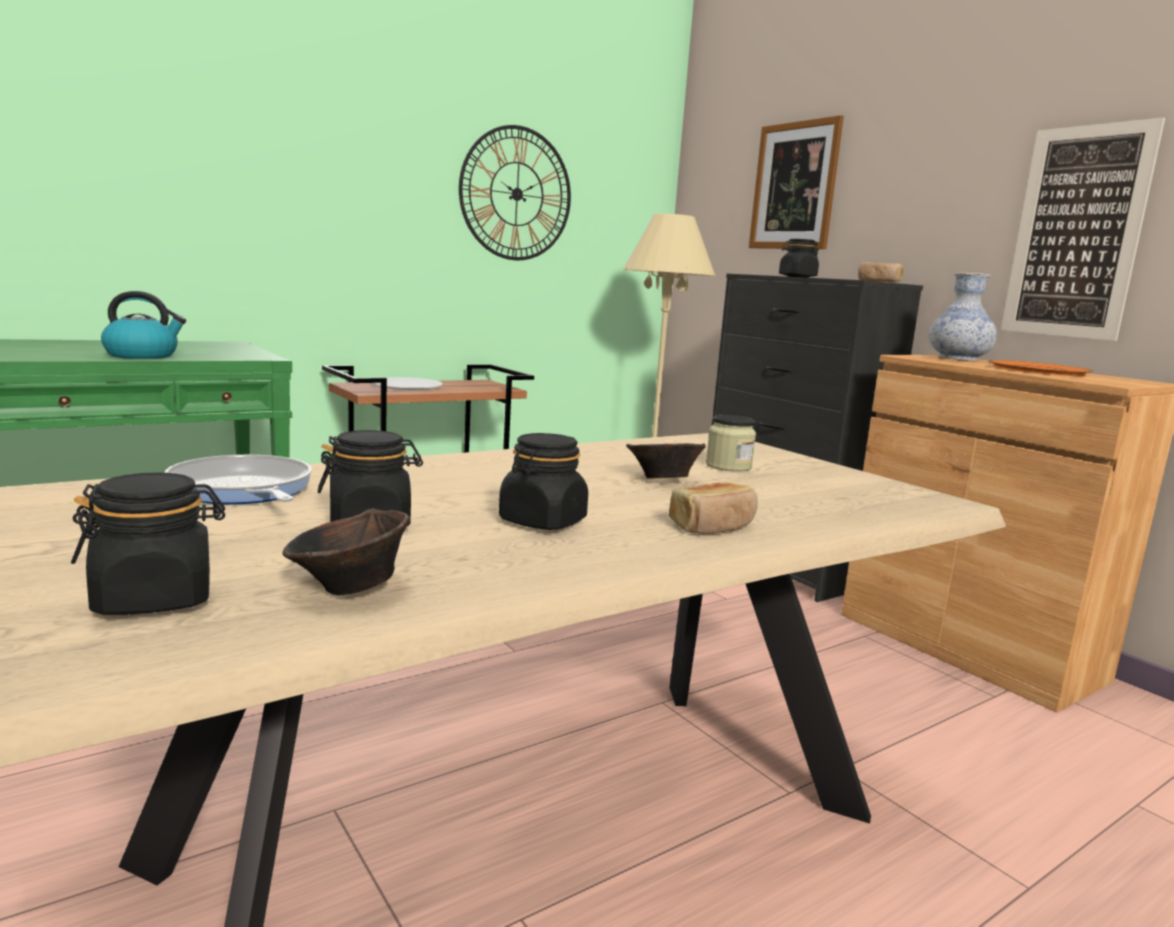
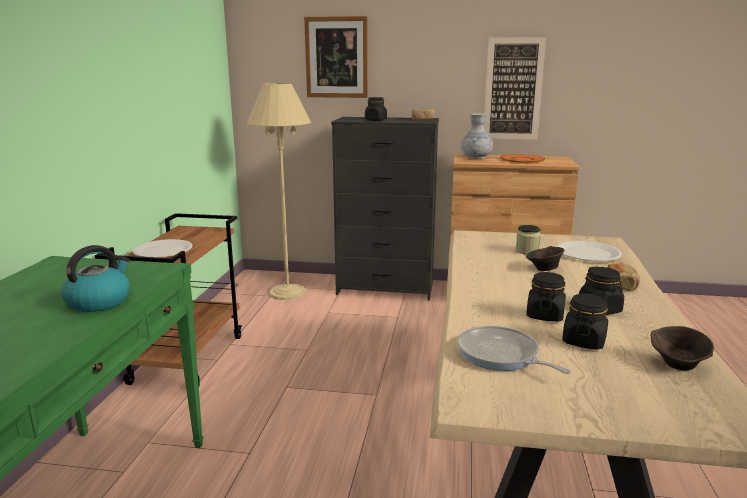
camera: 45 degrees left, 5 degrees up
black jar [71,473,225,615] -> black jar moved to [526,272,566,322]
frying pan [164,455,312,504] -> frying pan turned 45 degrees clockwise [457,326,571,374]
wall clock [459,125,571,260] -> none
none -> white plate [556,241,622,261]

